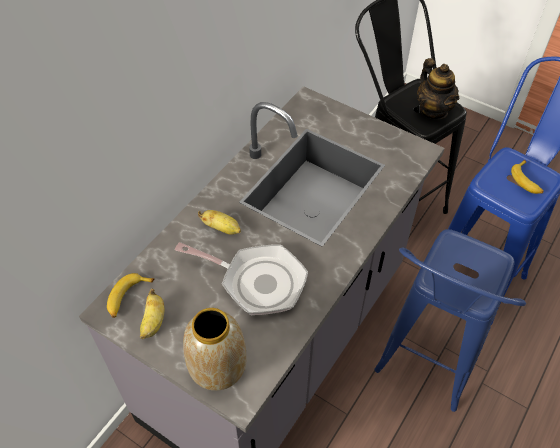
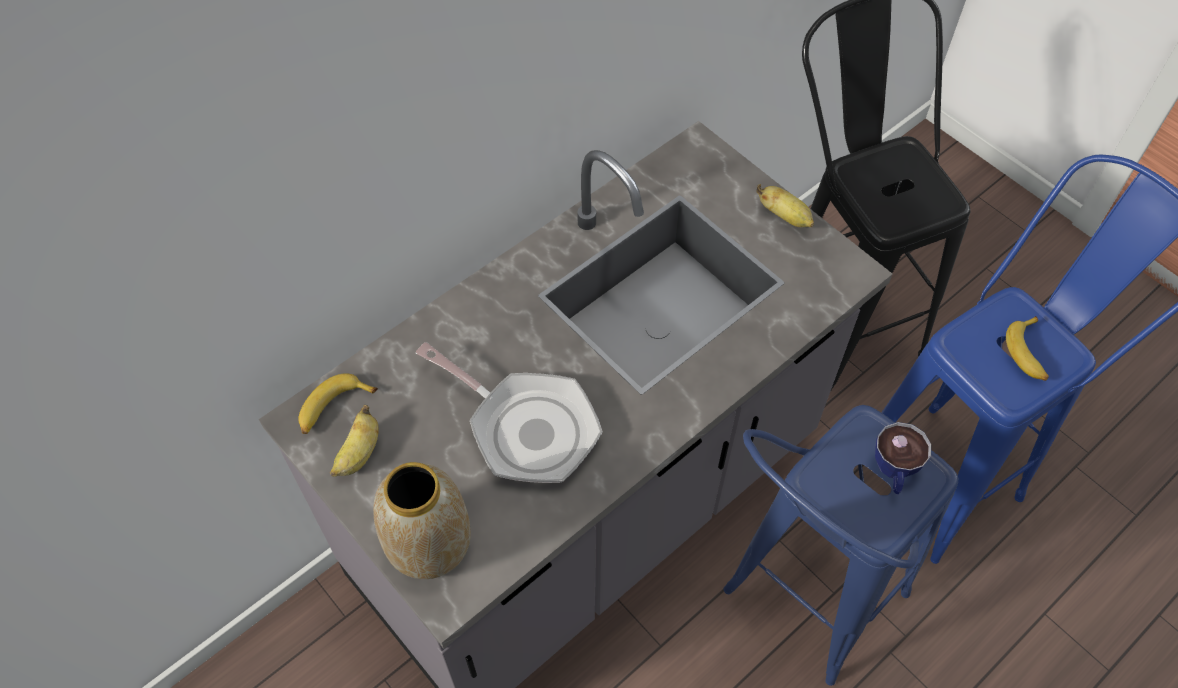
camera: 15 degrees right, 5 degrees up
banana [198,210,241,235] -> banana moved to [756,184,814,227]
teapot [417,58,459,120] -> none
none -> cup [875,422,931,494]

